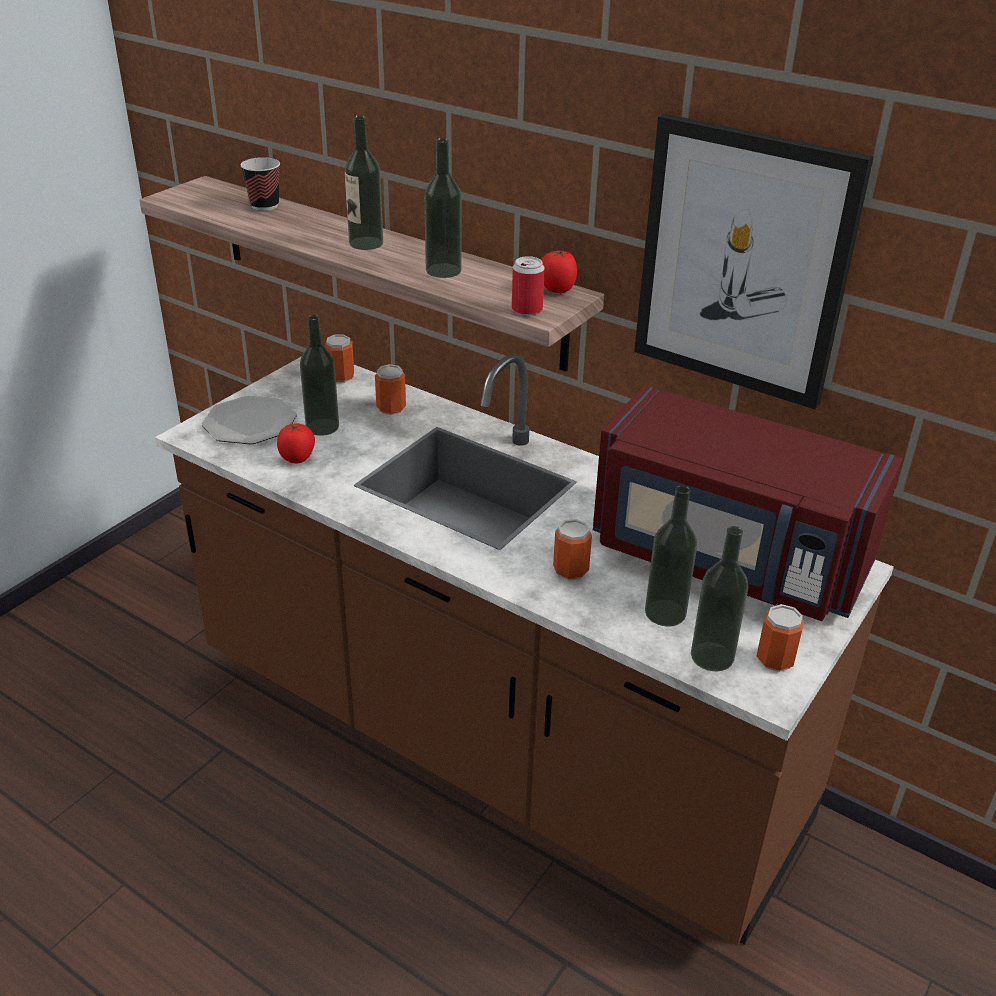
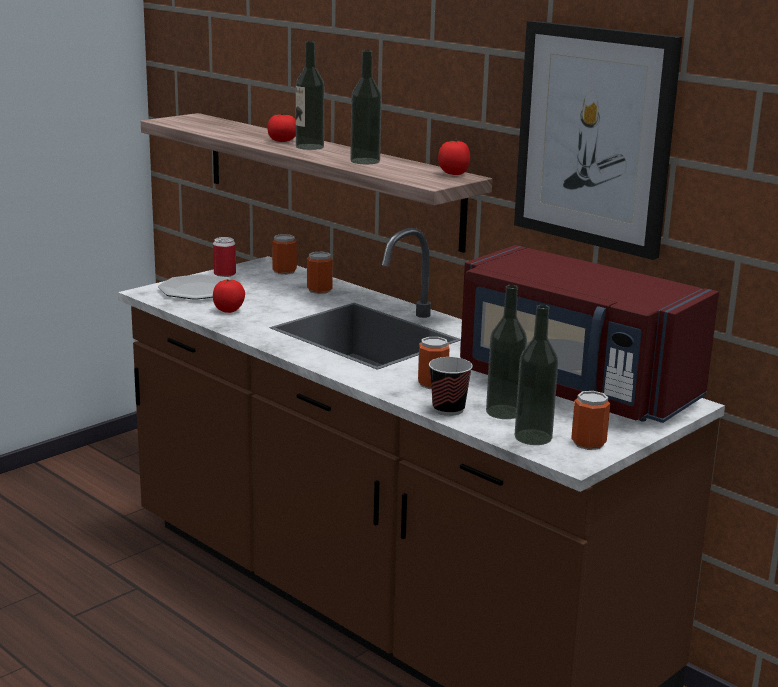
camera: 10 degrees right, 15 degrees down
cup [241,157,280,211] -> cup moved to [429,357,473,416]
bottle [300,315,339,436] -> none
can [512,256,545,315] -> can moved to [213,237,236,277]
none -> tomato [267,114,296,142]

